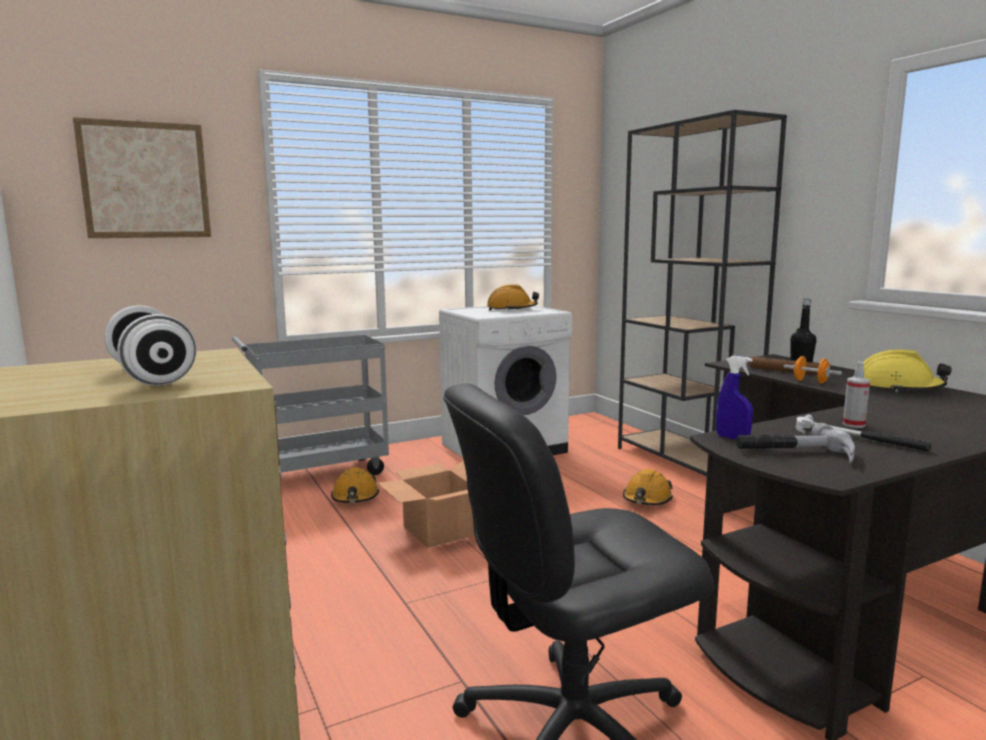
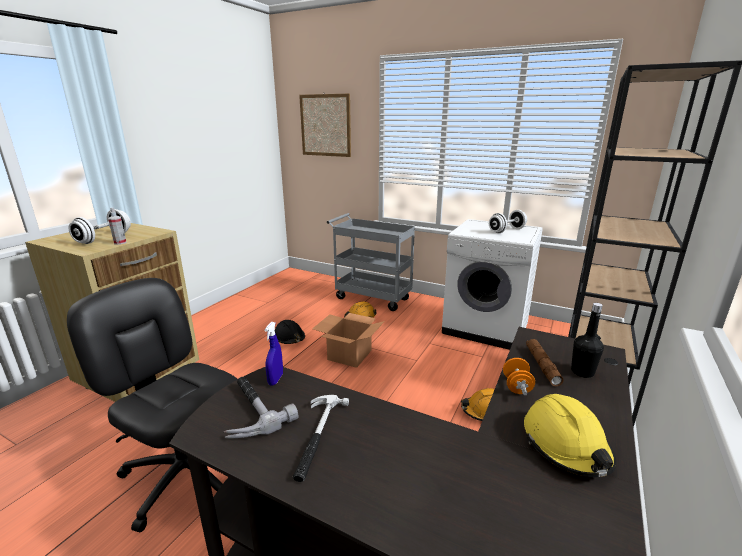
camera: 55 degrees right, 10 degrees up
orange hard hat [487,284,539,311] -> white dumbbell [489,210,527,233]
spray bottle [843,362,870,428] -> spray bottle moved to [108,207,127,245]
none -> black hard hat [275,320,305,344]

